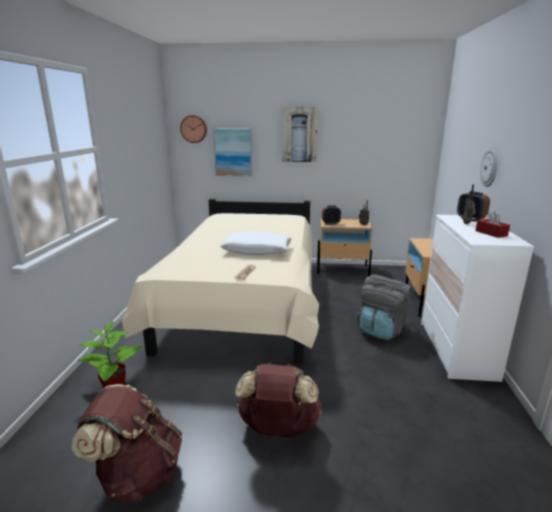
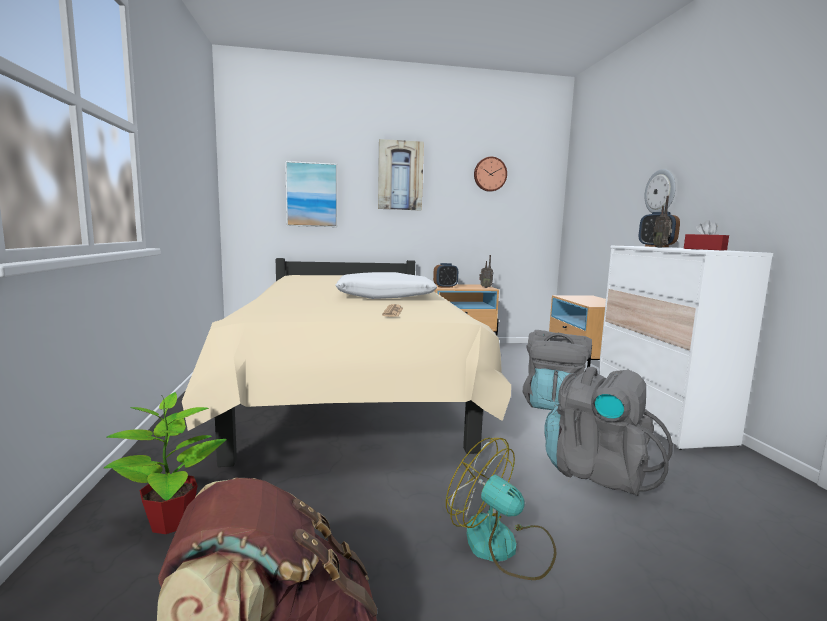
camera: 15 degrees left, 10 degrees down
wall clock [180,115,207,143] -> wall clock moved to [474,157,507,192]
brown backpack [235,363,322,437] -> fan [446,437,557,580]
none -> grey backpack [544,367,673,496]

